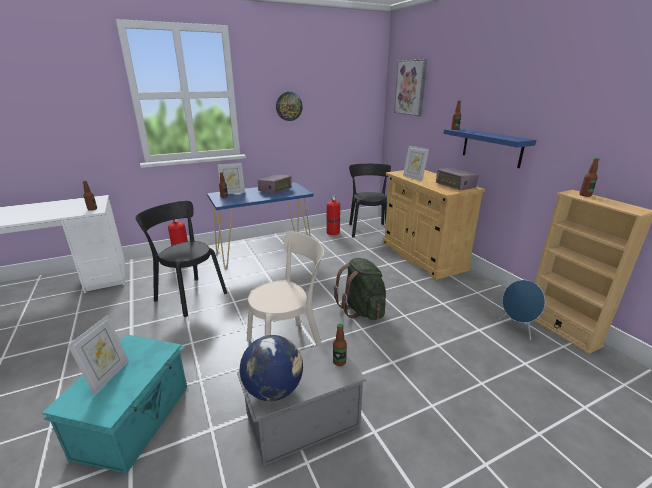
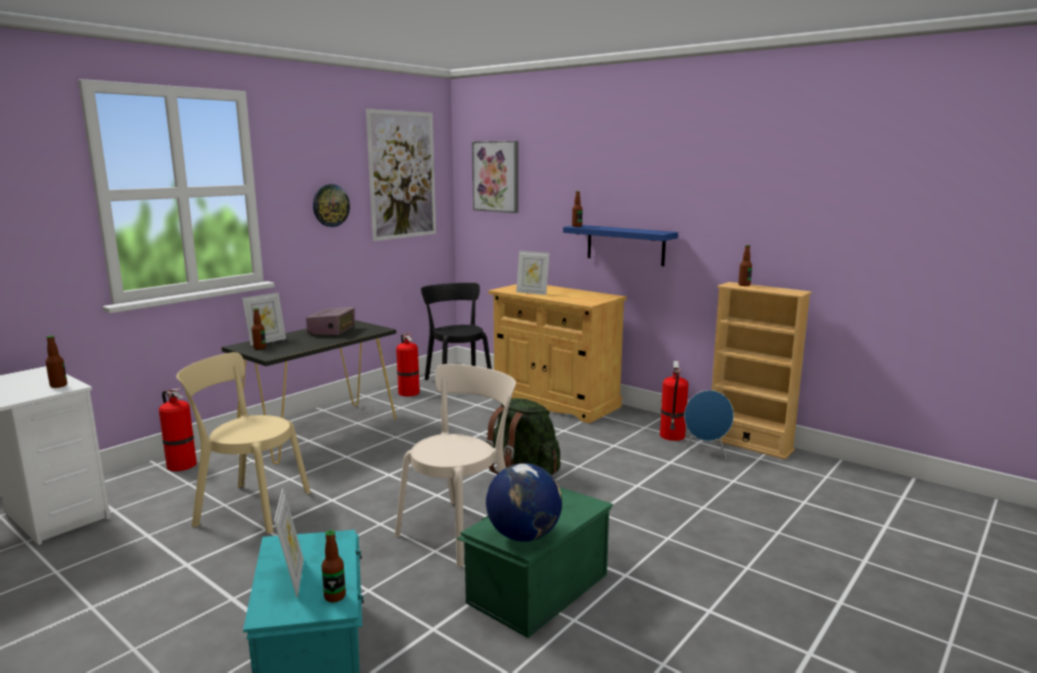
camera: 25 degrees left, 10 degrees down
black chair [135,201,227,317] -> beige chair [177,352,311,533]
blue console table [207,182,314,268] -> black console table [221,320,396,464]
grey storage box [237,341,366,466] -> green storage box [457,487,613,638]
bottle [333,323,347,366] -> bottle moved to [322,530,346,602]
radio [436,168,479,190] -> none
none -> picture [366,109,436,241]
none -> fire extinguisher [660,361,689,441]

